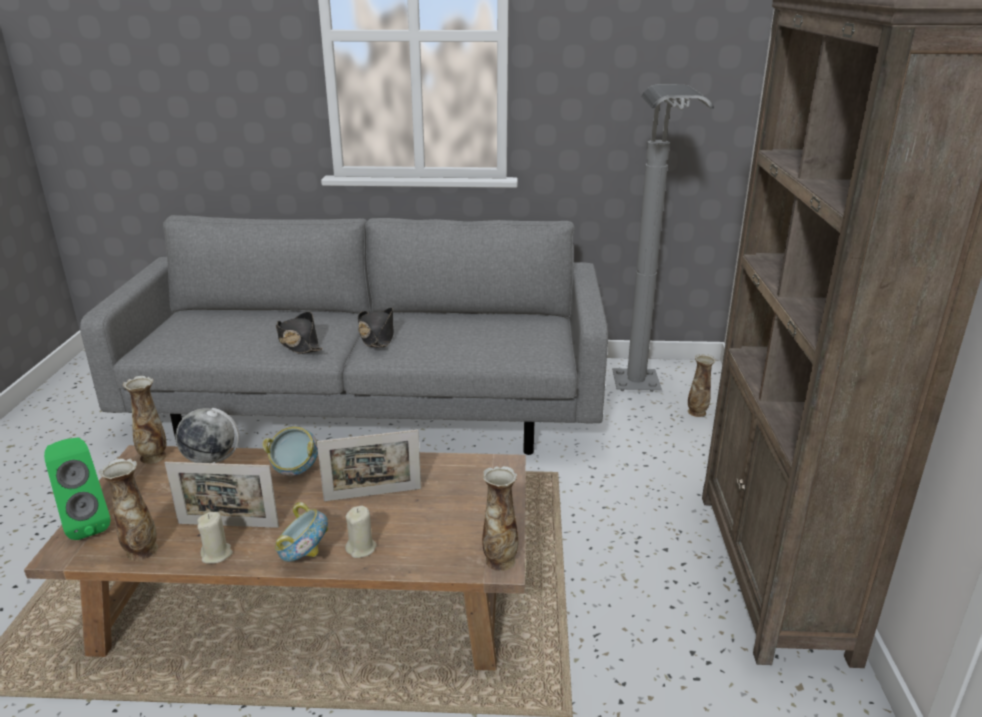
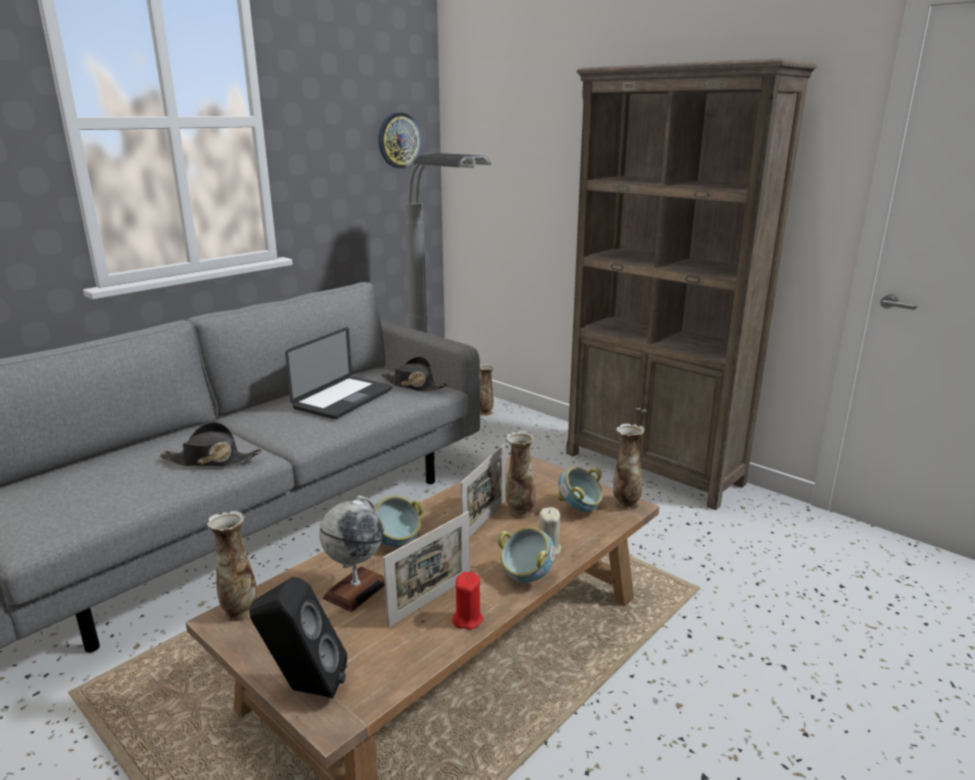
camera: 50 degrees left, 5 degrees down
green speaker [44,437,111,540] -> black speaker [249,577,347,699]
vase [99,458,158,561] -> vase moved to [506,431,536,519]
beige candle [197,512,233,564] -> red candle [452,572,483,630]
black hat [358,308,394,348] -> black hat moved to [382,356,449,392]
none -> laptop [285,327,392,419]
none -> wall clock [378,112,421,169]
none -> bowl [558,467,603,512]

